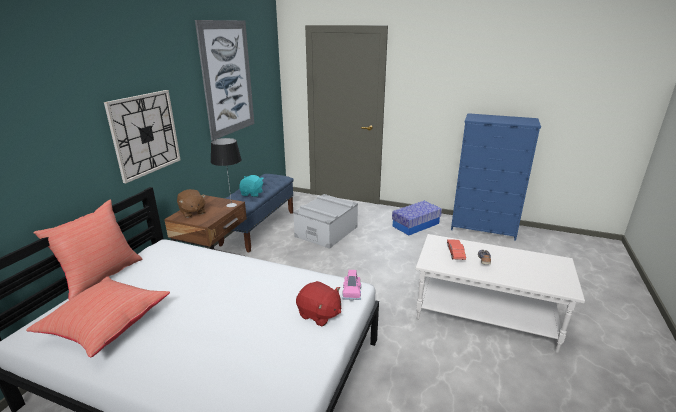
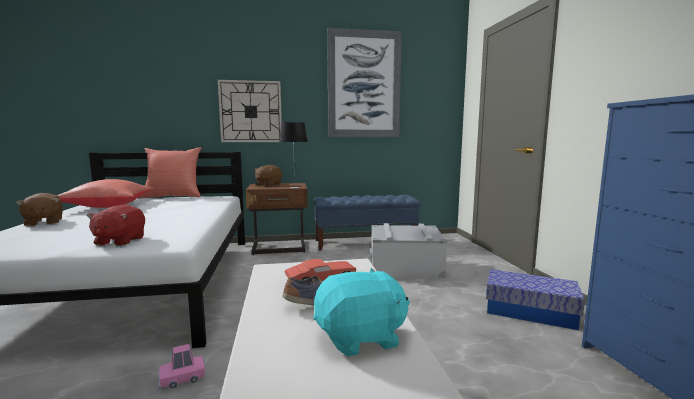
camera: 60 degrees right, 15 degrees down
turquoise plush toy [239,175,264,197] -> turquoise plush toy moved to [313,268,410,357]
pink toy car [342,270,361,301] -> pink toy car moved to [158,344,205,389]
none -> brown plush toy [15,193,63,226]

